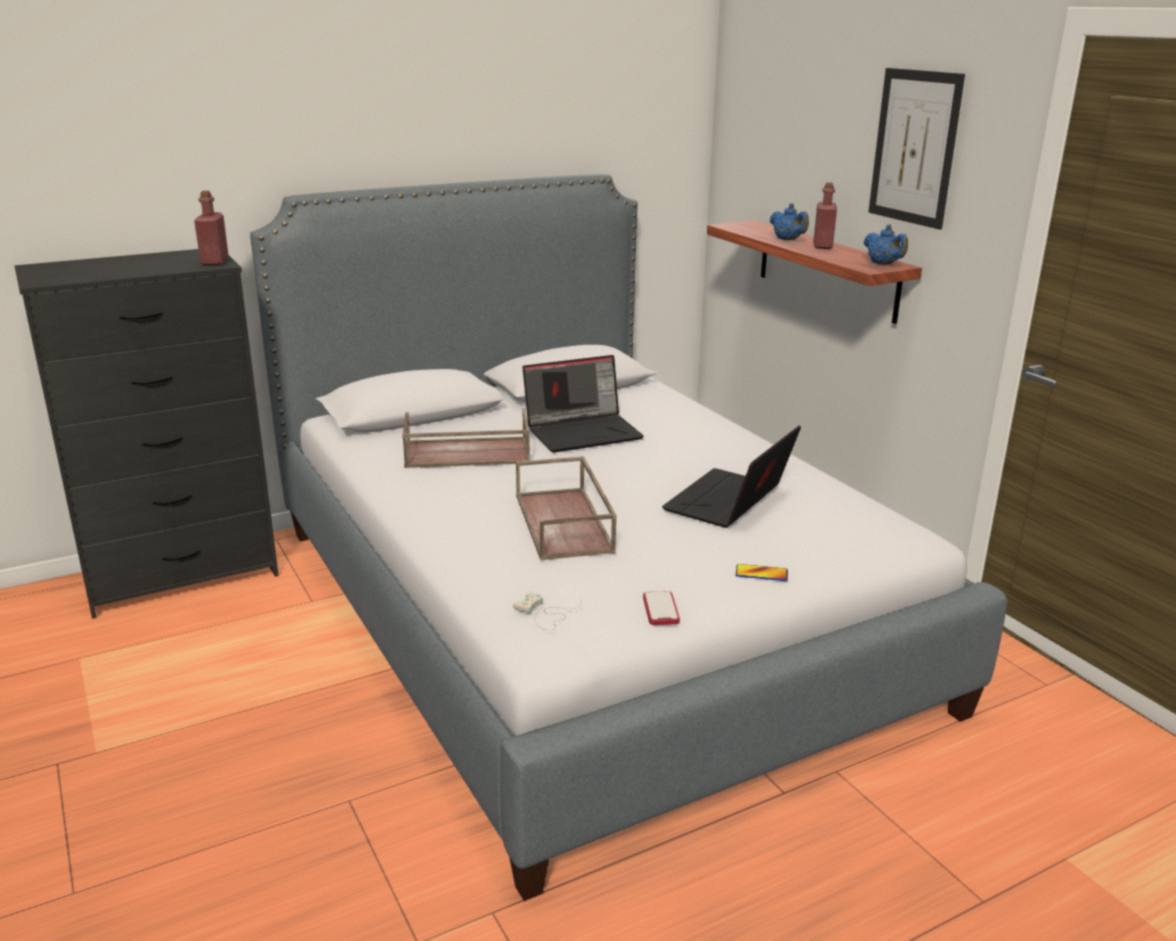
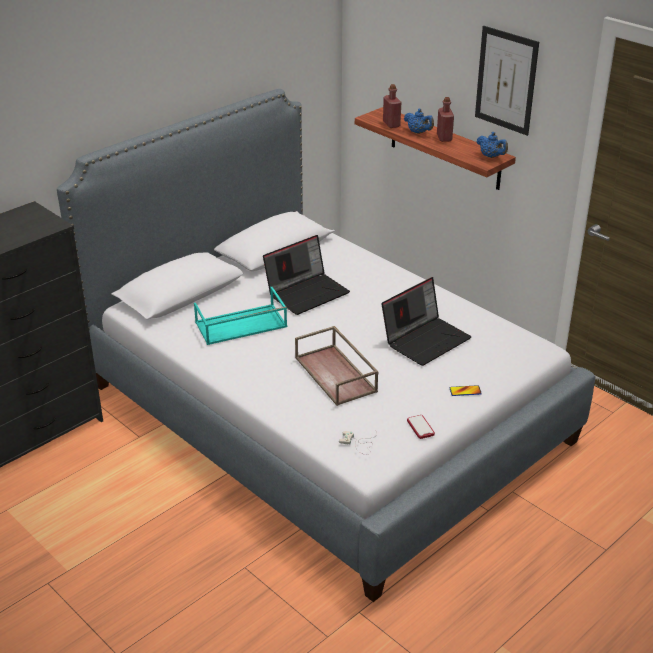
camera: 15 degrees left, 10 degrees up
red bottle [194,191,229,266] -> red bottle moved to [383,84,402,128]
brown tray [402,408,530,468] -> turquoise tray [194,287,287,345]
laptop [662,425,801,528] -> laptop turned 150 degrees counterclockwise [381,277,471,366]

